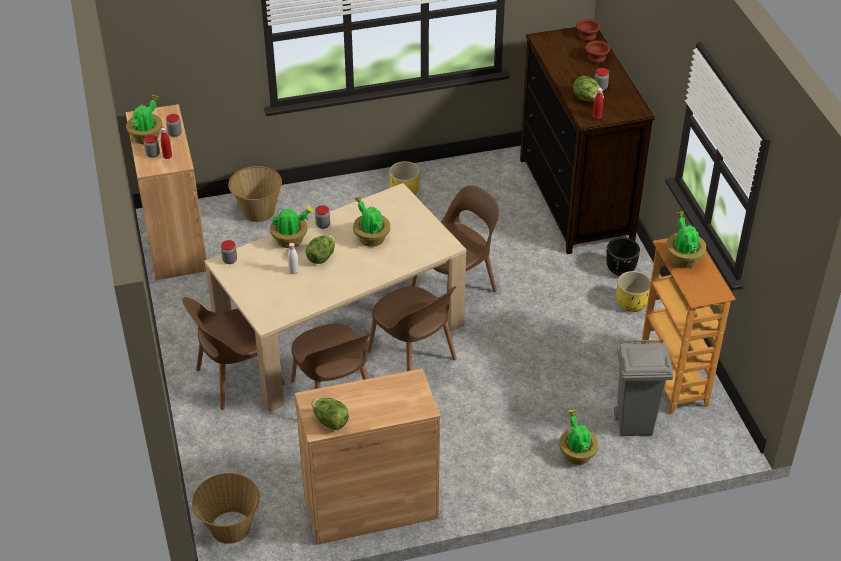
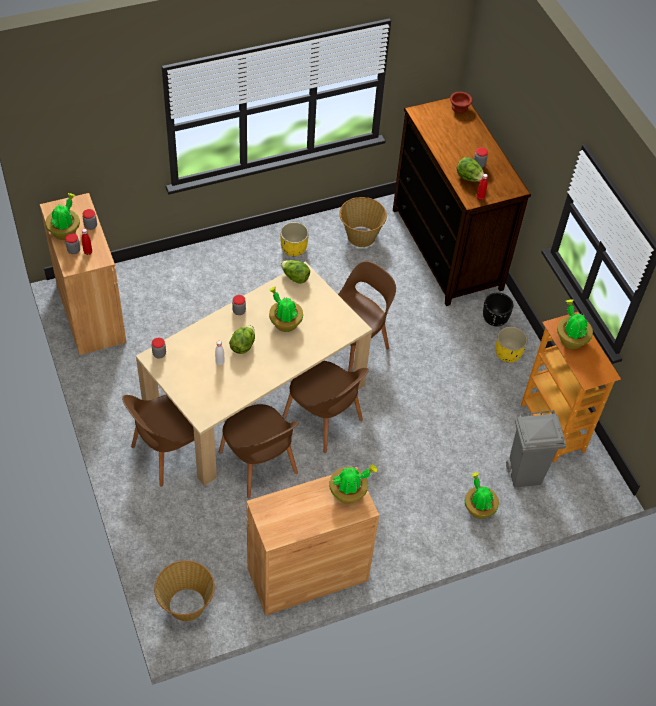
camera: 10 degrees left, 10 degrees up
basket [228,166,282,222] -> basket moved to [339,197,387,247]
potted plant [270,206,314,248] -> potted plant moved to [329,464,378,504]
lettuce [311,398,349,430] -> lettuce moved to [281,260,310,284]
brown bowl [585,41,610,63] -> none

